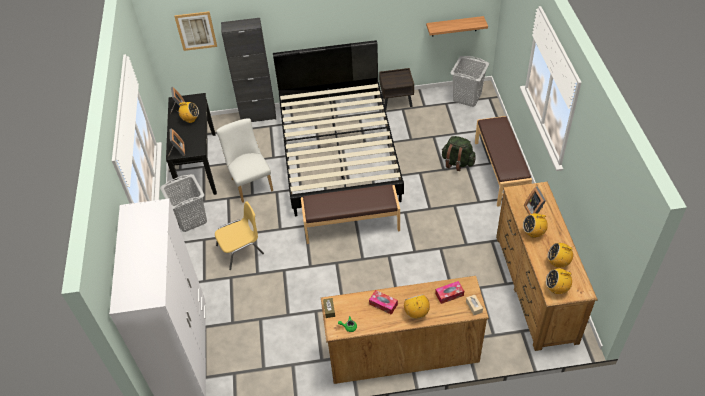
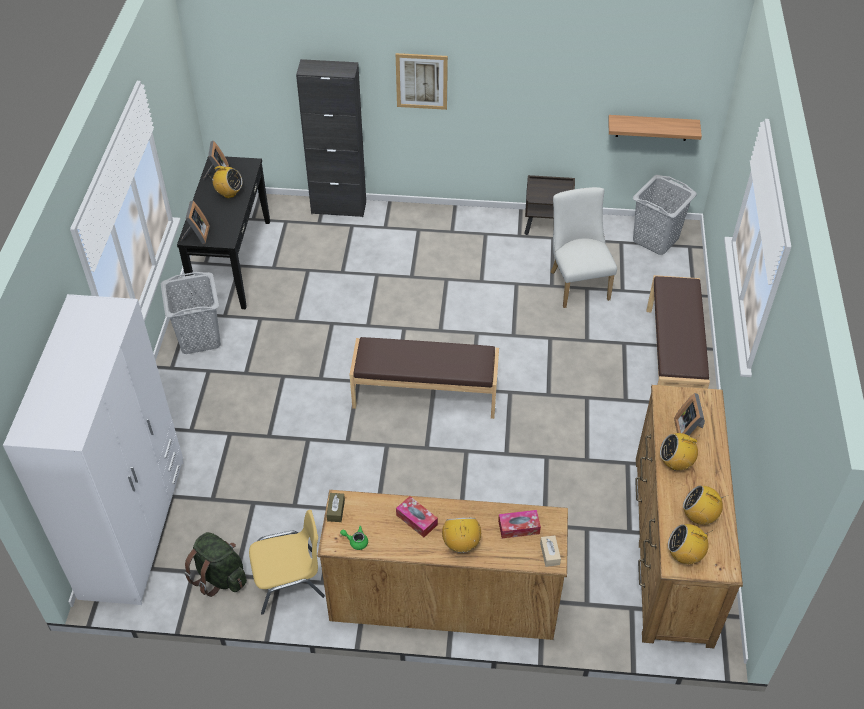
camera: 10 degrees right, 0 degrees up
picture [174,11,217,51] -> picture moved to [396,53,448,110]
yellow chair [215,202,264,270] -> yellow chair moved to [249,510,325,615]
white chair [216,119,273,203] -> white chair moved to [551,187,617,308]
black bed [273,40,404,216] -> none
green backpack [442,136,476,171] -> green backpack moved to [184,532,247,597]

